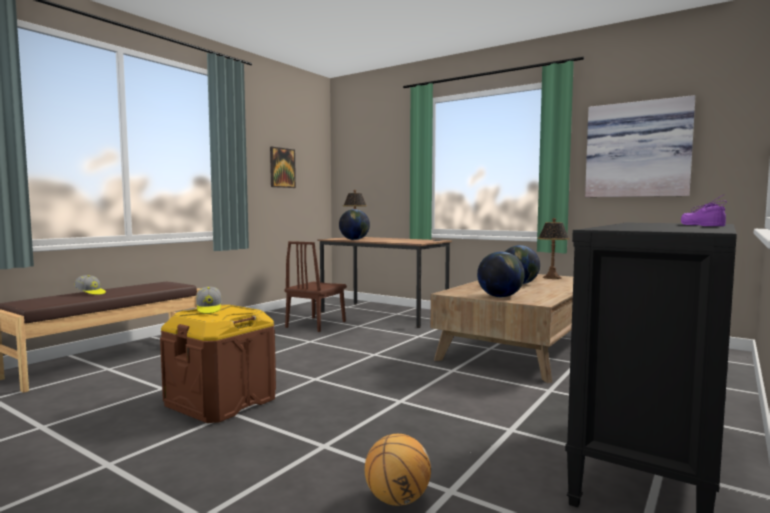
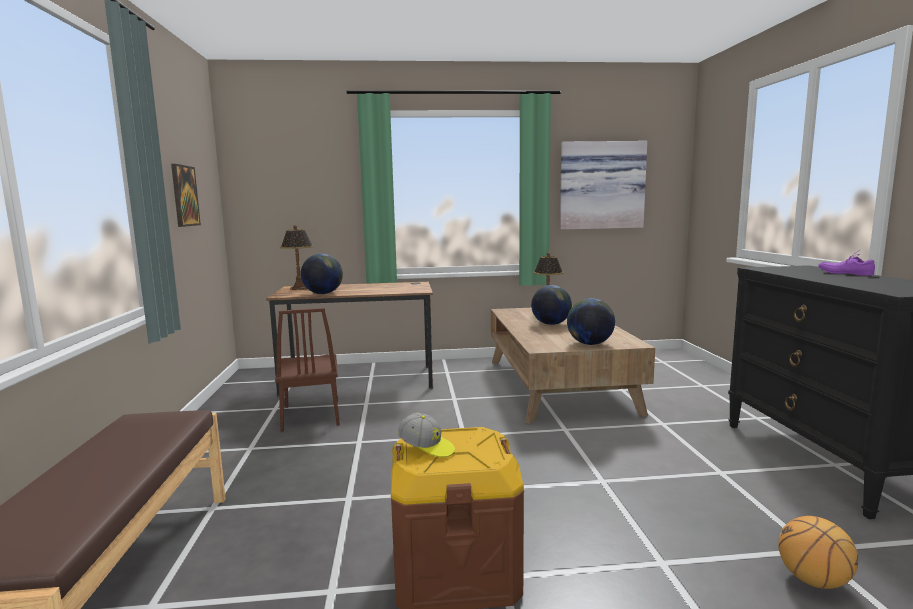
camera: 40 degrees left, 5 degrees up
cap [74,275,106,295] -> none

